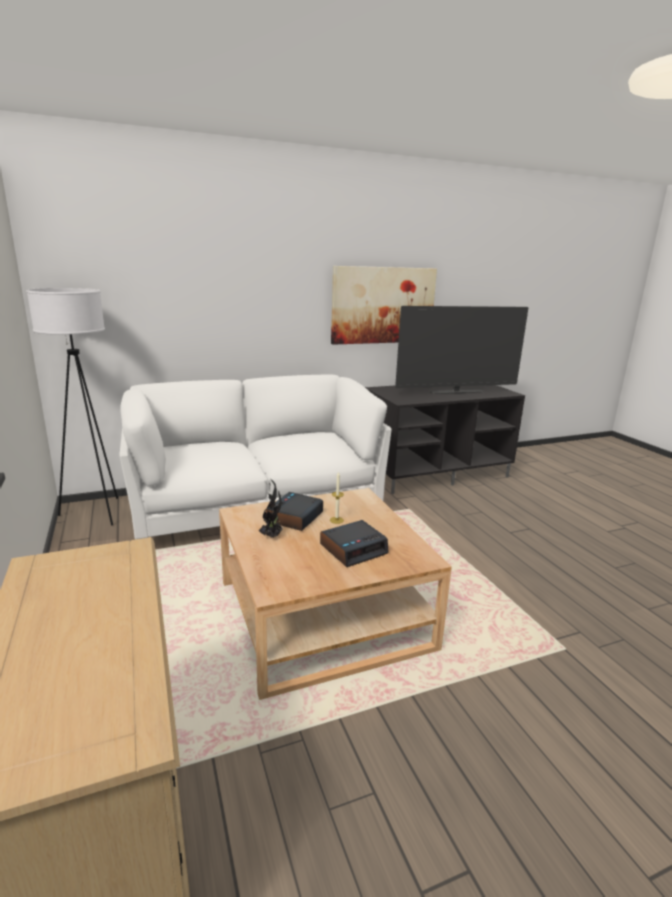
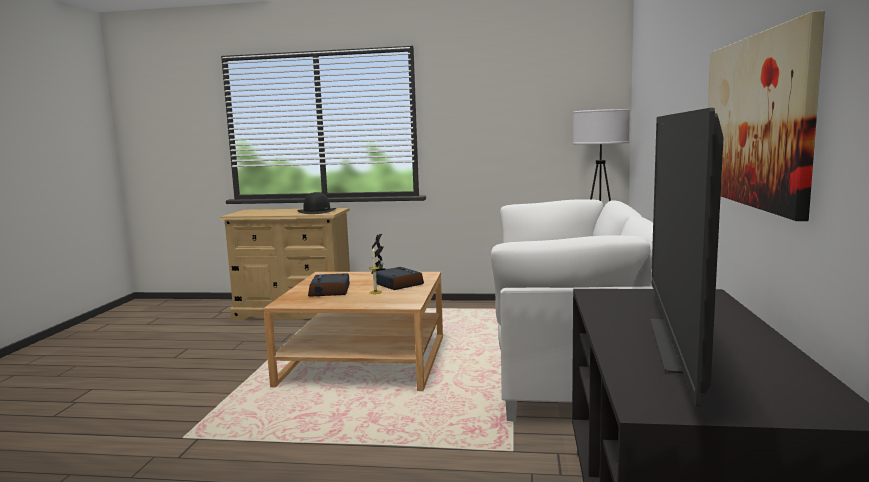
camera: 120 degrees right, 10 degrees down
none -> black hat [297,192,336,214]

